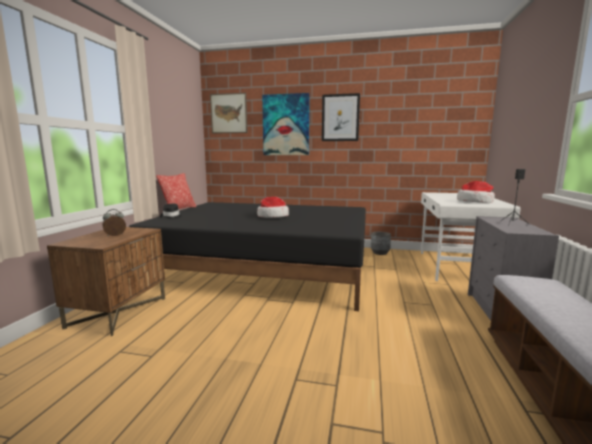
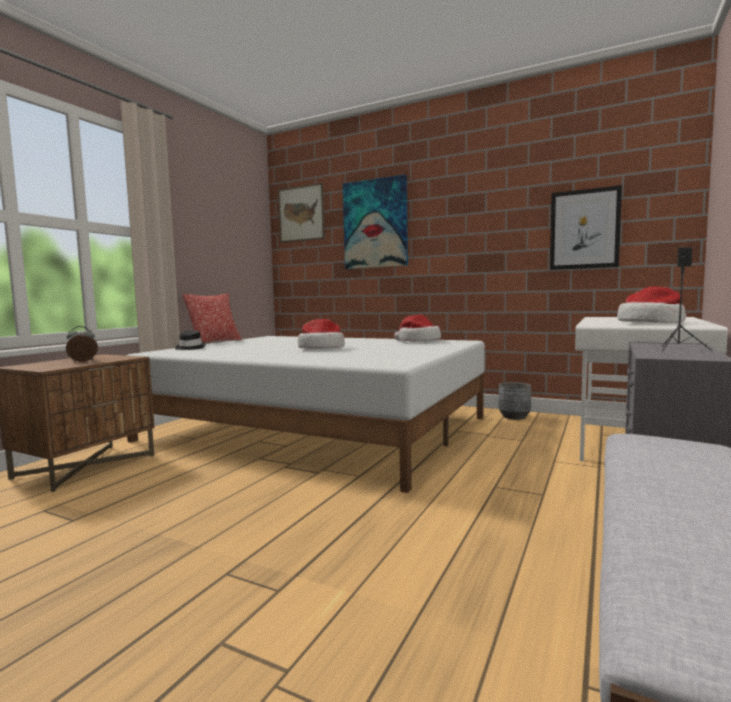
camera: 15 degrees right, 5 degrees down
black bed [129,202,366,311] -> white bed [126,336,485,493]
picture [322,93,360,141] -> picture moved to [550,185,622,270]
none -> hat [394,315,441,342]

